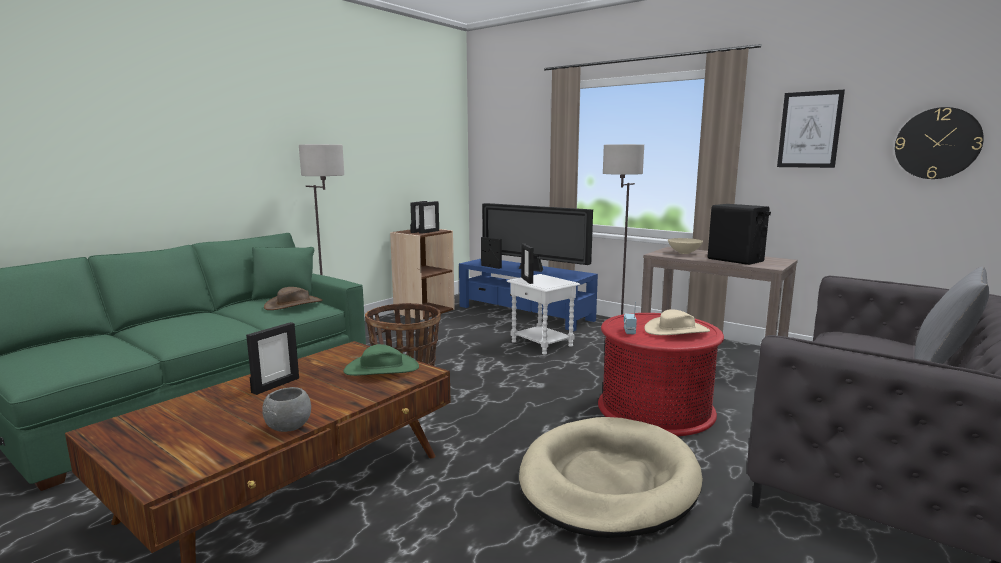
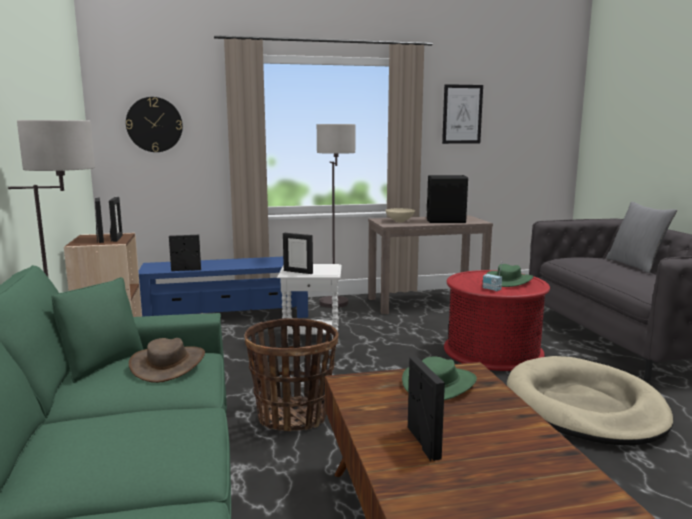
camera: 50 degrees left, 0 degrees up
grey bowl [262,387,311,432] -> none
television [482,203,593,272] -> none
beige hat [644,309,710,335] -> green hat [486,264,533,287]
wall clock [895,107,984,179] -> wall clock moved to [126,97,183,152]

